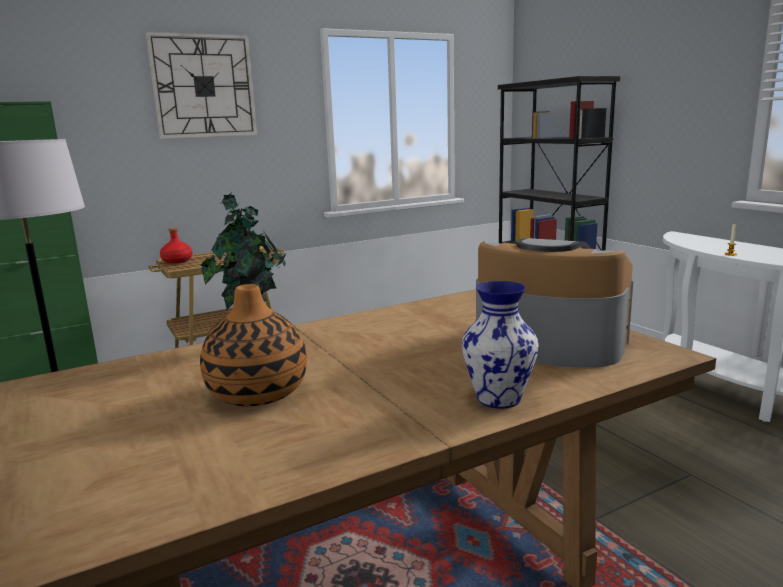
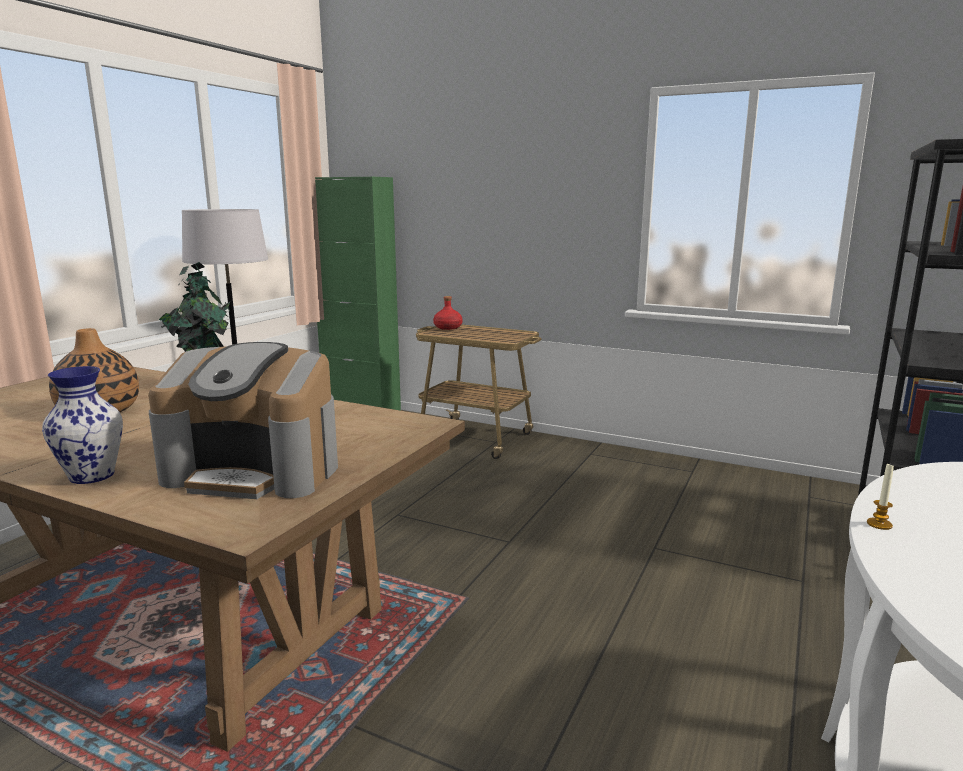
camera: 55 degrees right, 0 degrees up
wall clock [146,32,257,139] -> none
coffee machine [476,238,633,368] -> coffee machine turned 105 degrees clockwise [148,342,338,499]

